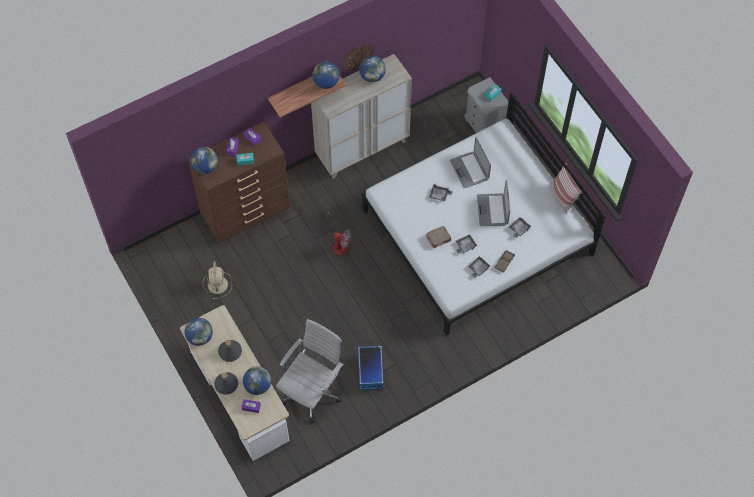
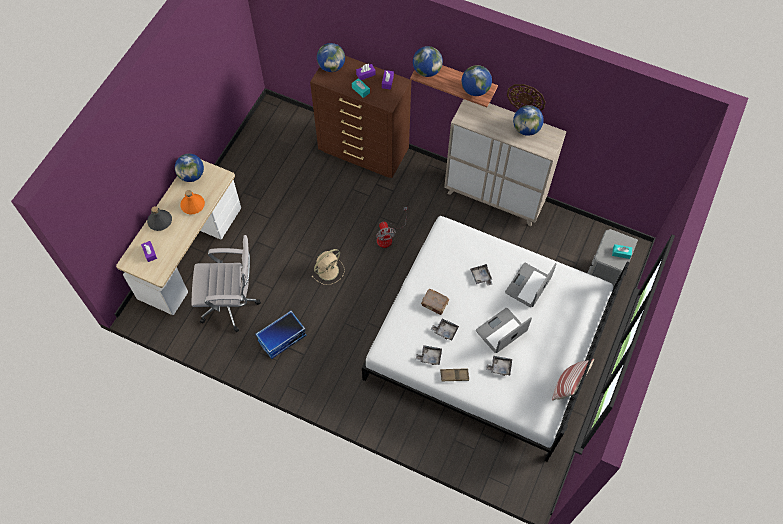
camera: 55 degrees right, 0 degrees up
beige fan [203,261,232,299] -> beige fan moved to [312,249,345,285]
grey bottle [218,340,242,362] -> orange bottle [180,190,205,215]
globe [243,366,271,395] -> globe moved to [413,46,443,77]

